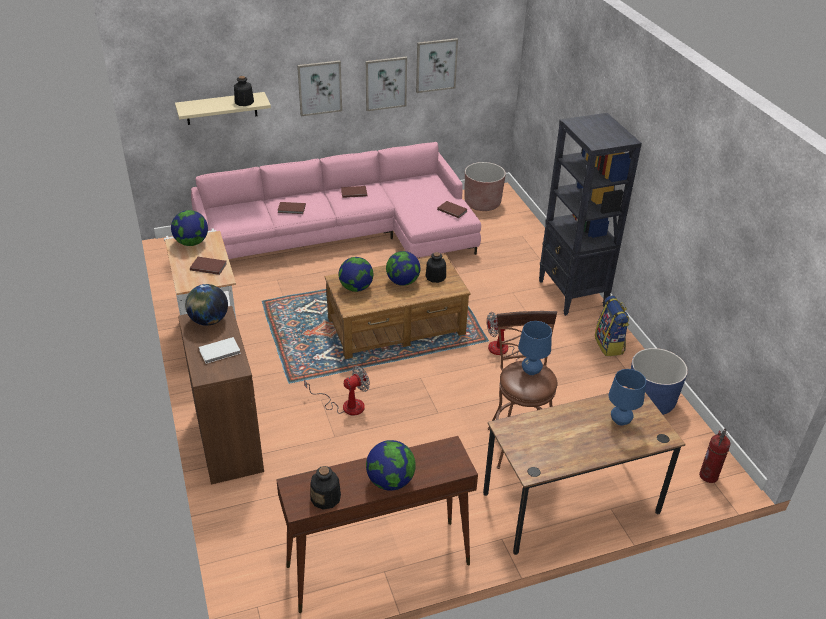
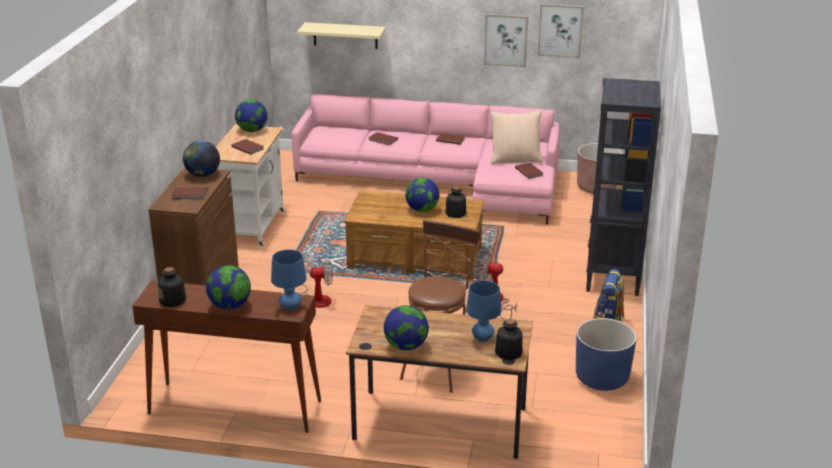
camera: 30 degrees right, 10 degrees down
white book [199,337,241,364] -> brown book [172,187,207,199]
bottle [234,76,254,106] -> bottle moved to [495,319,523,360]
picture [297,60,342,116] -> none
globe [339,257,373,292] -> globe moved to [384,305,429,350]
blue table lamp [518,321,552,375] -> blue table lamp moved to [271,250,306,311]
fire extinguisher [699,429,730,483] -> none
none -> beige pillow [490,110,543,164]

